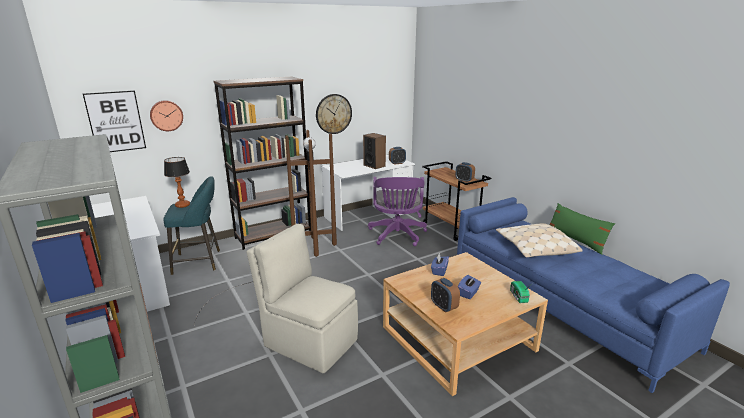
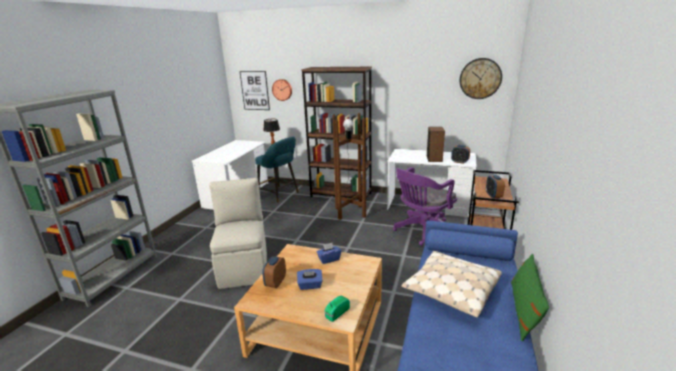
camera: 50 degrees right, 0 degrees up
wall clock [316,94,352,134] -> wall clock moved to [460,58,502,99]

